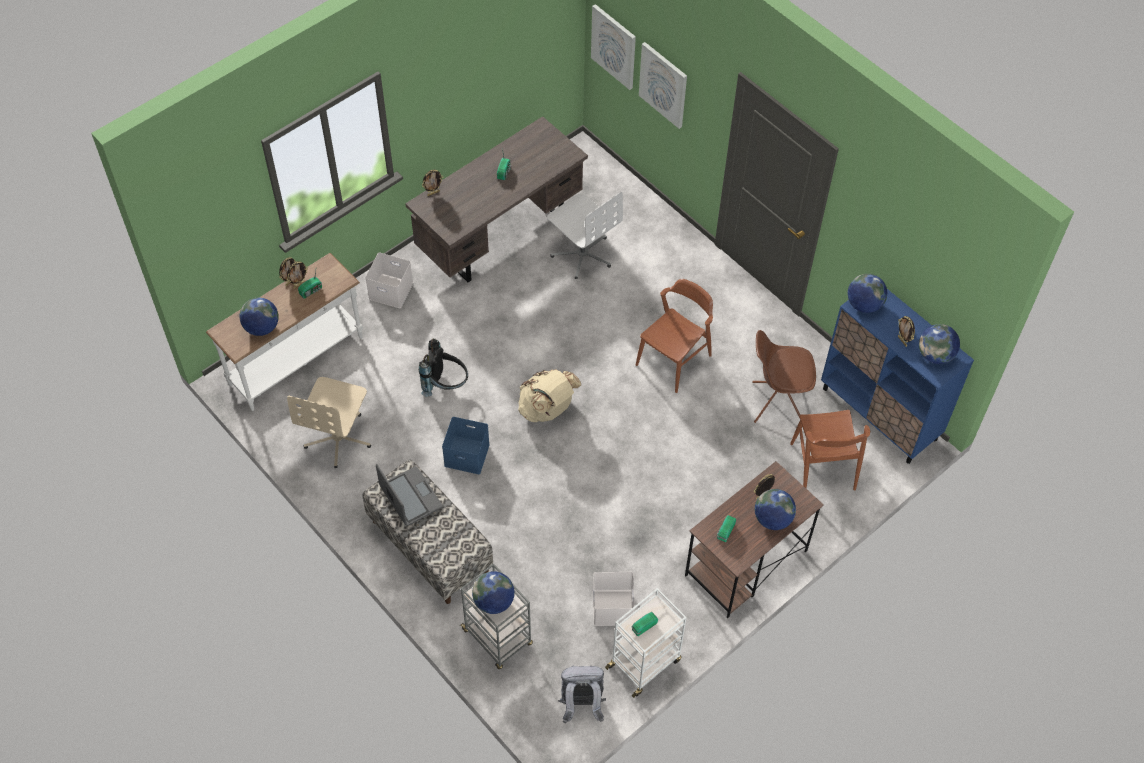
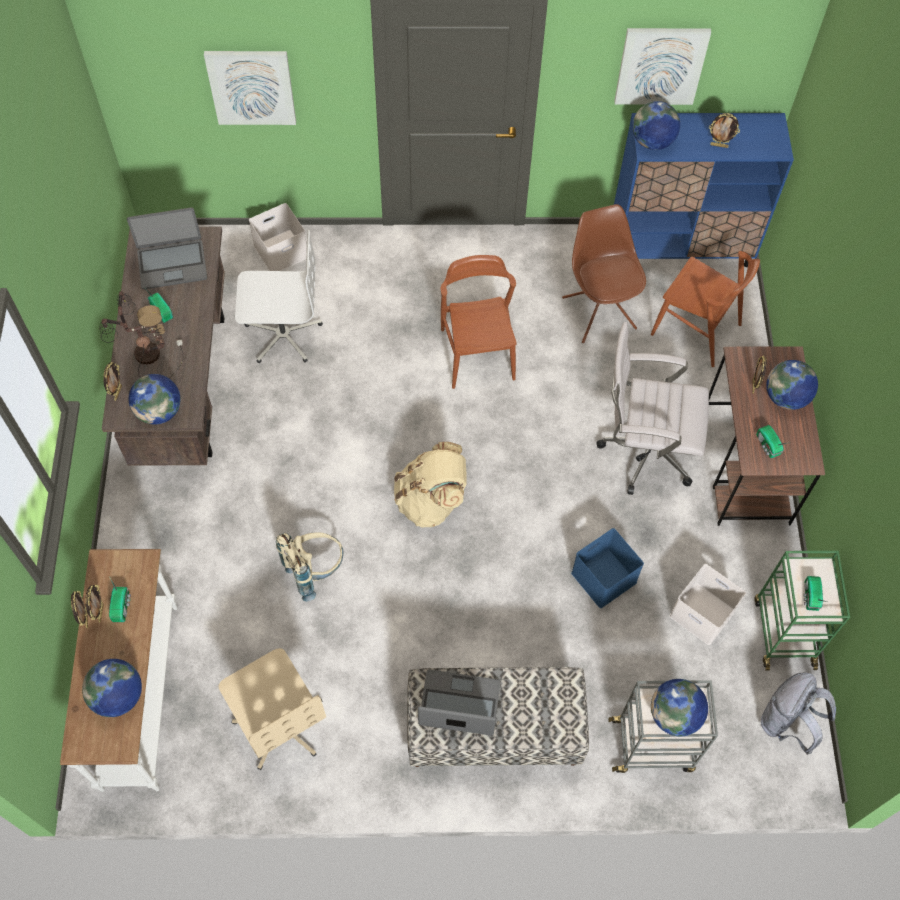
camera: 50 degrees left, 5 degrees up
white storage box [365,252,413,308] -> white storage box moved to [249,203,307,271]
black backpack [419,338,468,397] -> beige backpack [276,533,343,602]
blue storage box [442,417,490,474] -> blue storage box moved to [571,528,644,608]
picture [591,4,636,90] -> picture moved to [614,28,711,105]
white cart [605,588,687,698] -> green cart [754,551,850,671]
brown chair [752,330,816,423] -> brown chair turned 120 degrees clockwise [562,204,646,343]
globe [919,324,960,364] -> globe moved to [129,374,181,425]
none -> table lamp [99,291,184,379]
none -> laptop [127,207,207,290]
none -> white office chair [596,322,709,495]

